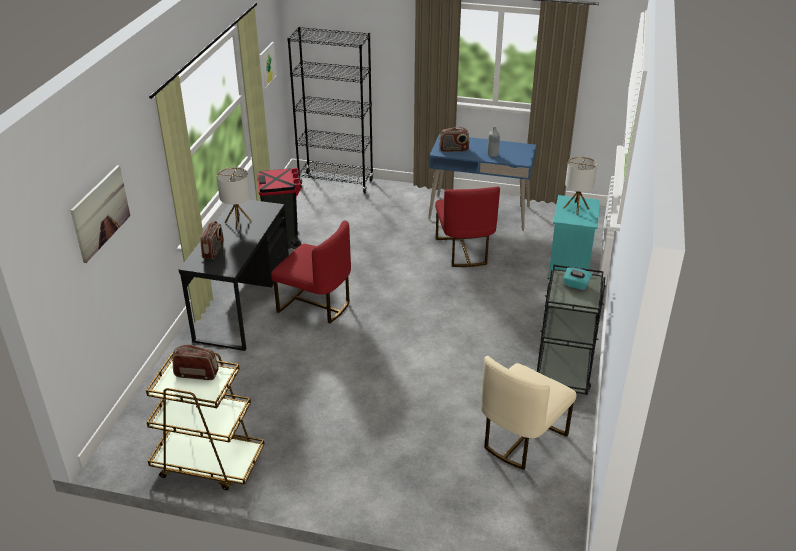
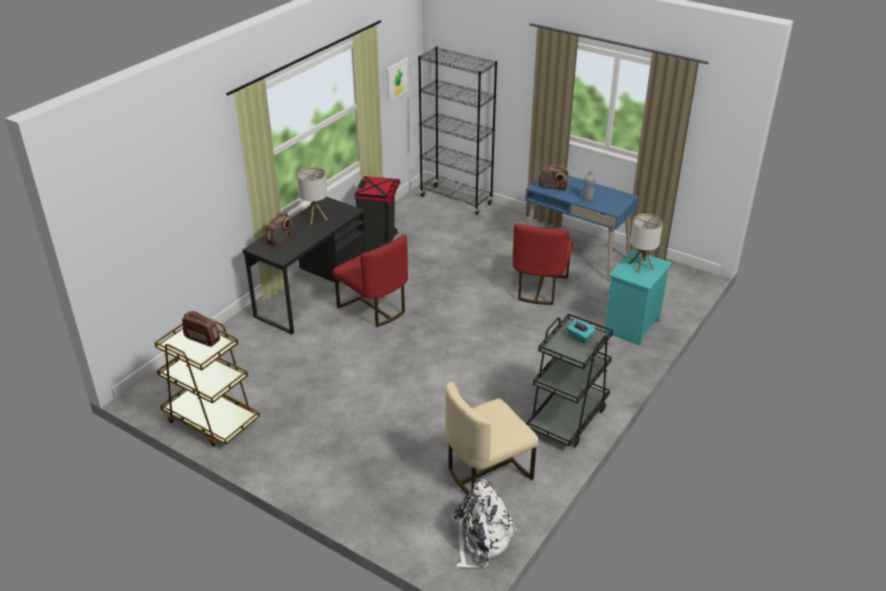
camera: 20 degrees right, 0 degrees up
picture [70,165,130,263] -> none
none -> white backpack [450,479,518,568]

